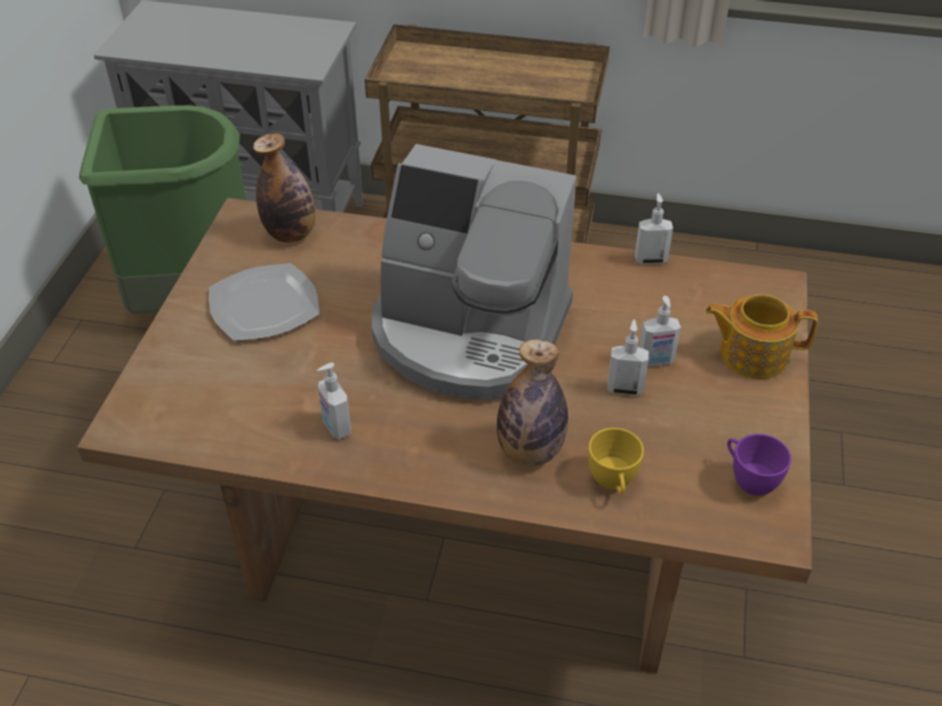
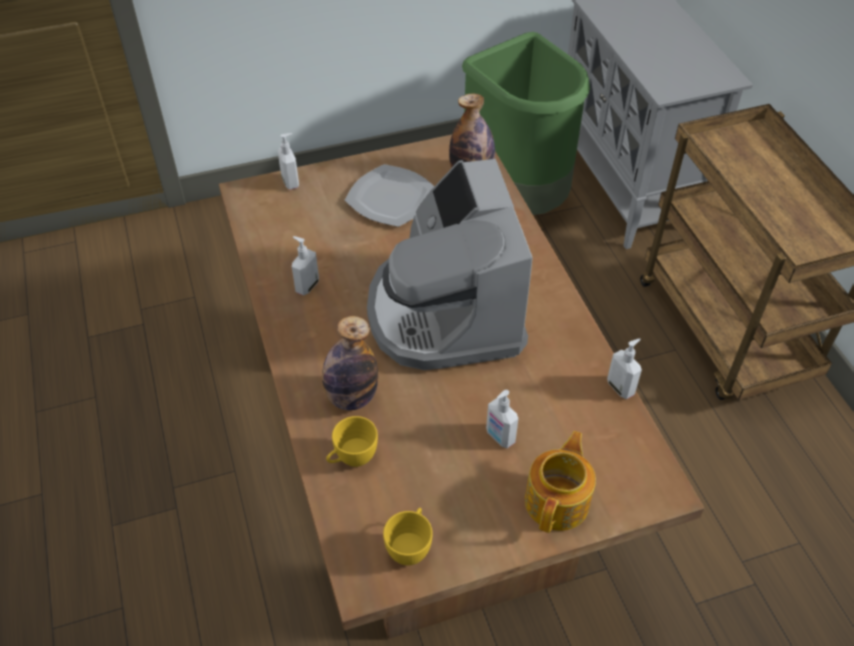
camera: 60 degrees right, 5 degrees up
soap dispenser [607,320,649,396] -> soap dispenser moved to [278,133,299,190]
teapot [705,294,818,379] -> teapot turned 45 degrees clockwise [525,431,596,533]
purple cup [727,434,791,496] -> yellow cup [383,508,433,565]

